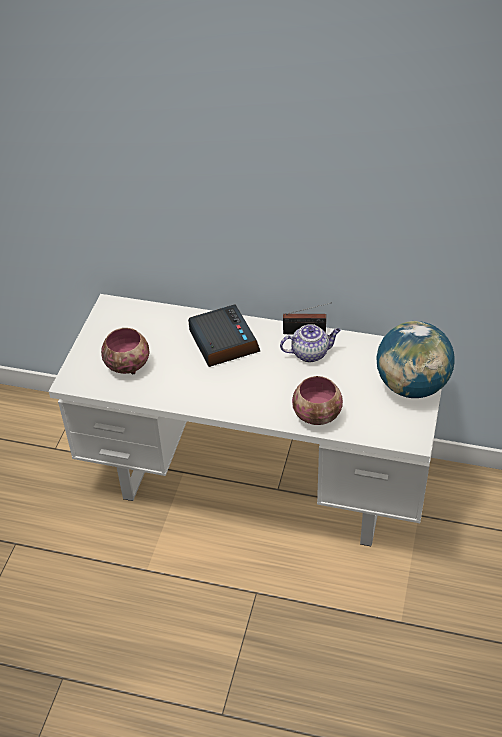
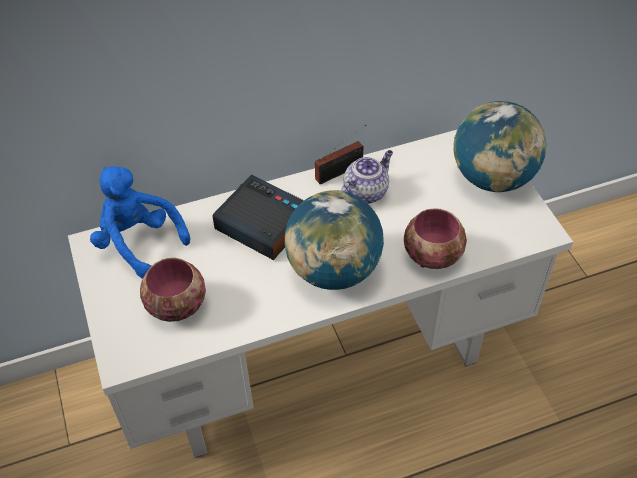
camera: 35 degrees left, 5 degrees up
none -> blue plush toy [90,166,190,278]
none -> globe [284,190,384,290]

